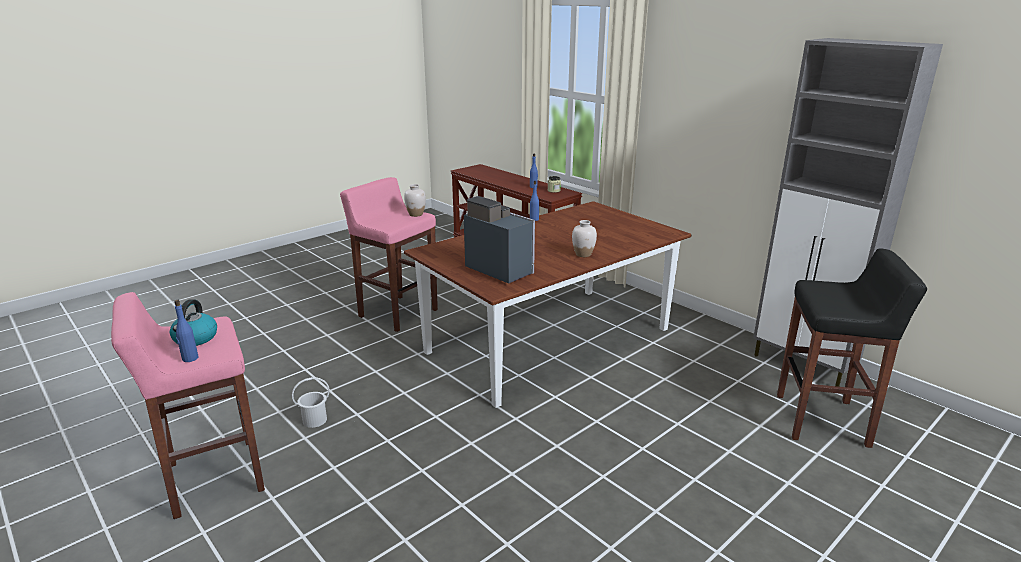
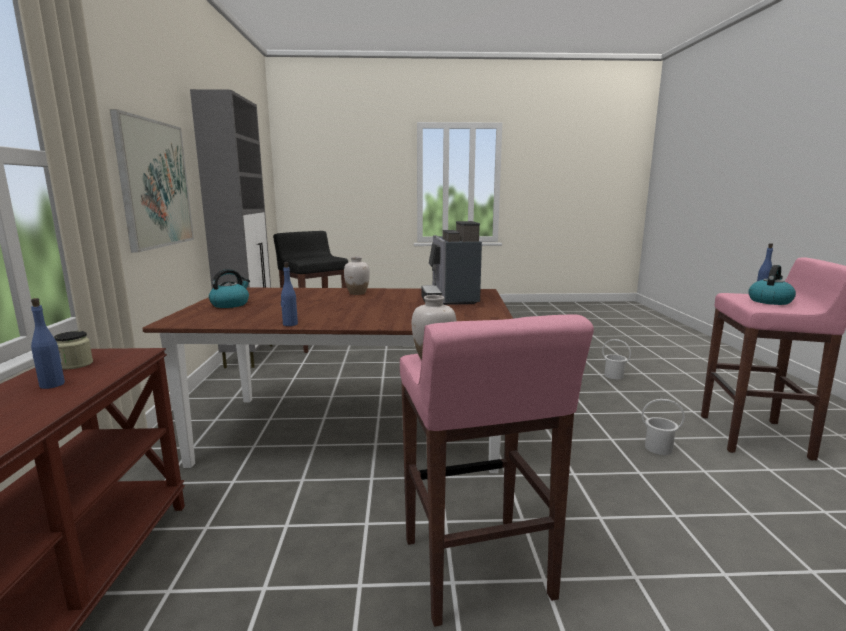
camera: 140 degrees left, 10 degrees down
none -> picture [110,109,194,253]
none -> kettle [209,269,250,308]
none -> white bucket [602,339,631,379]

